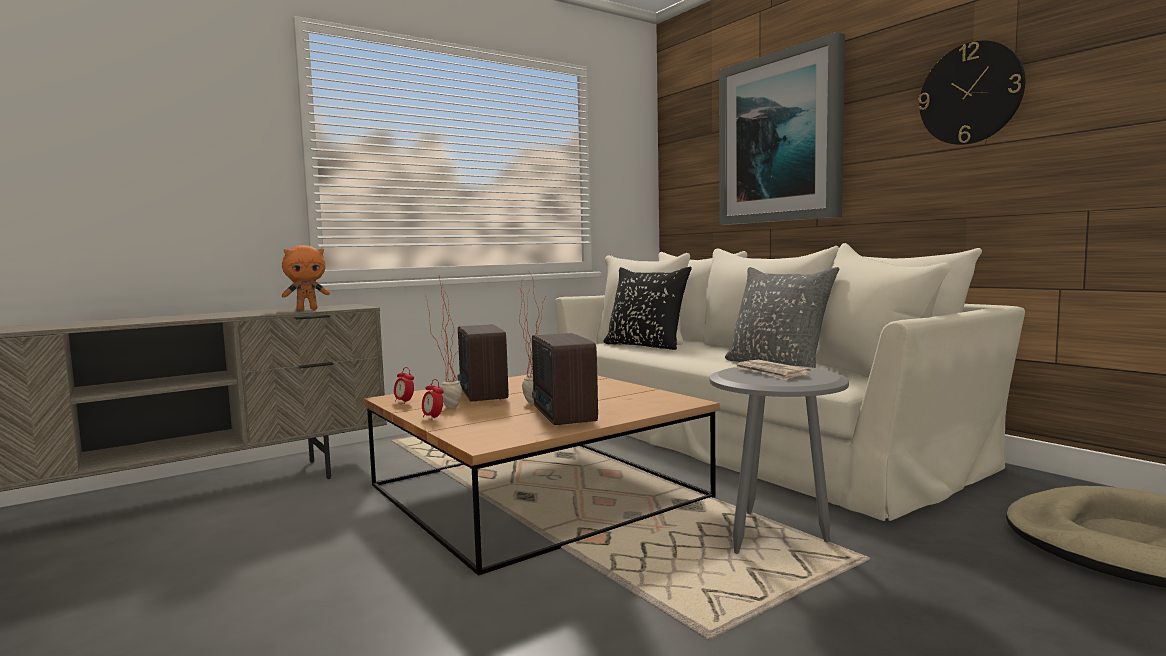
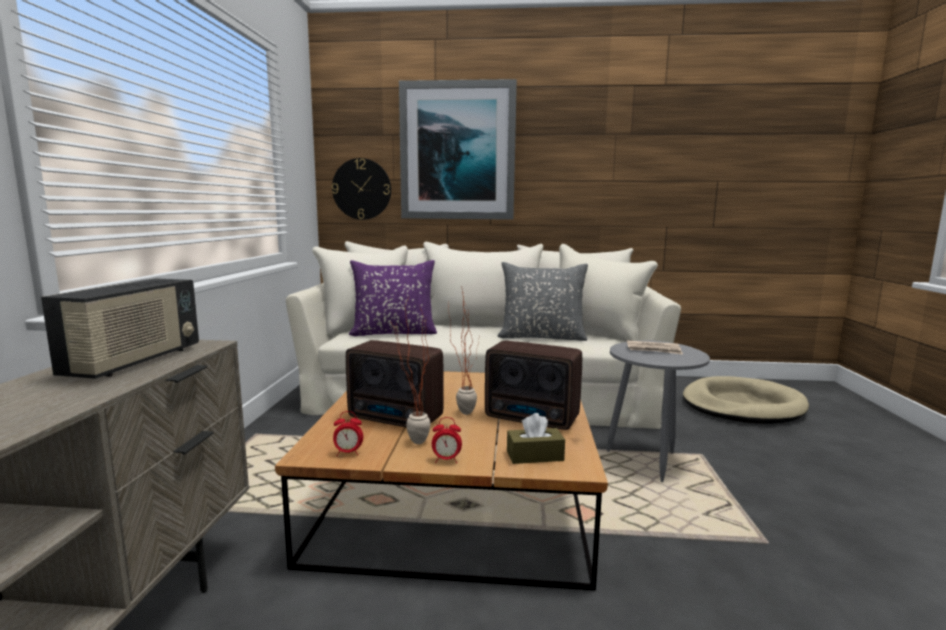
camera: 50 degrees left, 5 degrees up
orange plush toy [282,245,330,310] -> radio [41,278,199,379]
black pillow [603,267,692,350] -> purple pillow [349,260,437,336]
wall clock [918,40,1025,145] -> wall clock moved to [332,158,391,220]
none -> brown tissue box [507,413,565,464]

